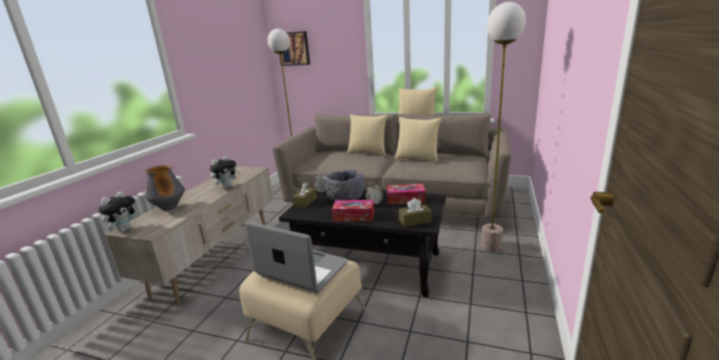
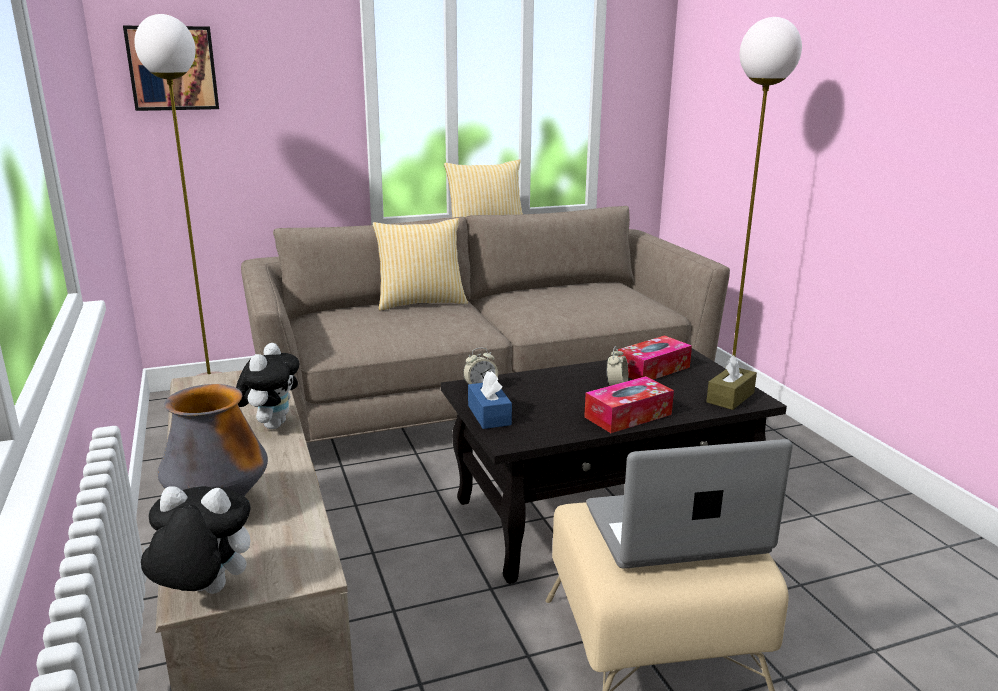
camera: 40 degrees left, 0 degrees up
plush toy [98,191,139,233] -> plush toy turned 75 degrees counterclockwise [141,486,250,594]
brown tissue box [292,182,317,208] -> blue tissue box [468,371,512,429]
grey bowl [325,170,365,201] -> none
pillow [395,117,442,163] -> none

